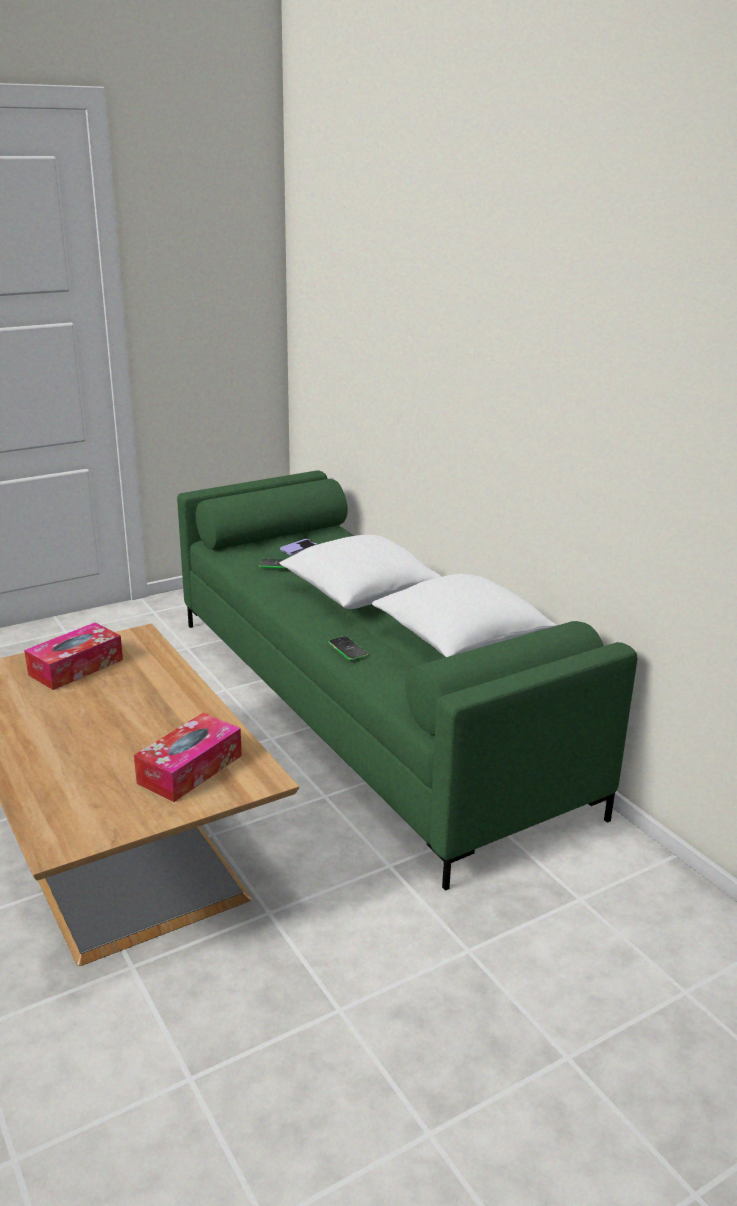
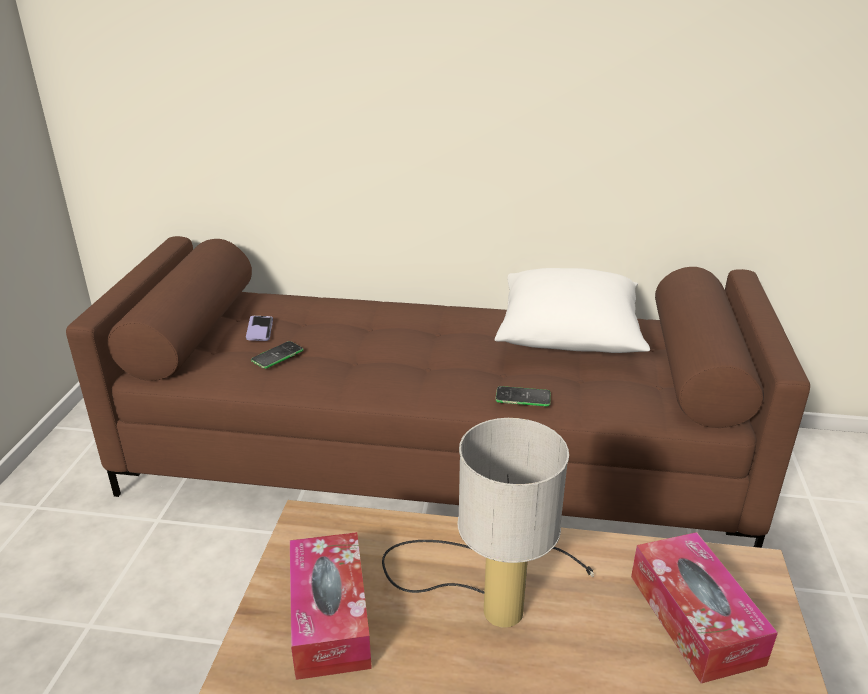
camera: 50 degrees left, 5 degrees up
green sofa [177,470,637,891] -> brown sofa [66,236,810,548]
white pillow [280,535,442,609] -> none
none -> table lamp [382,418,594,627]

